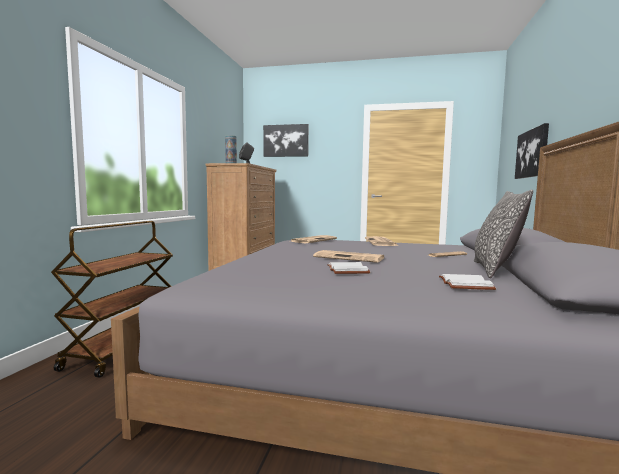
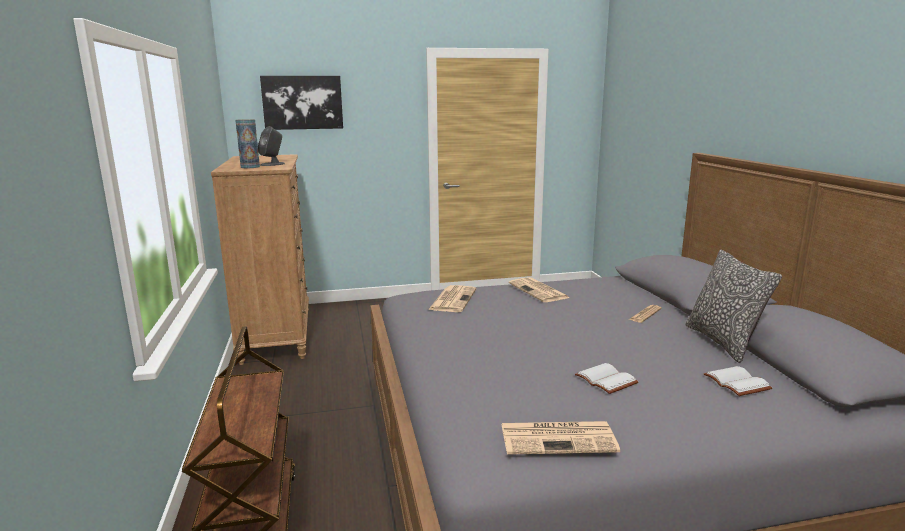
camera: 25 degrees left, 10 degrees up
newspaper [313,250,384,263] -> newspaper moved to [501,421,620,455]
picture [515,123,549,179] -> none

